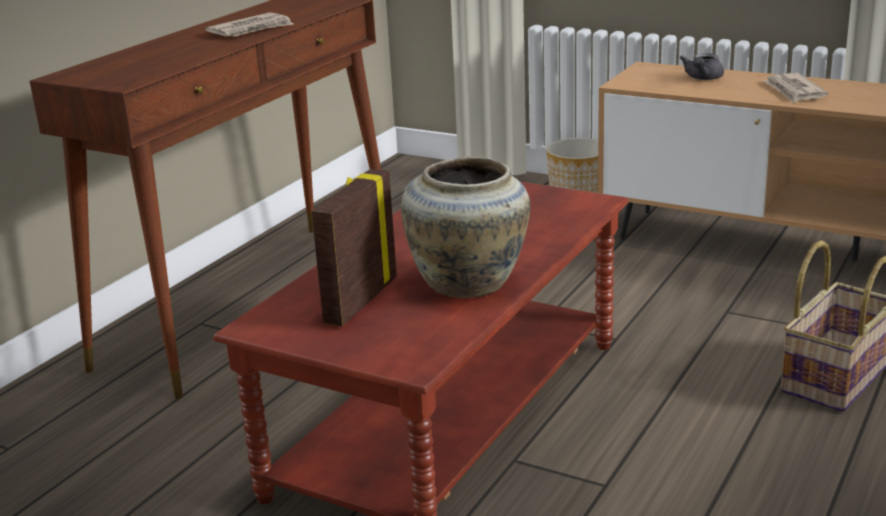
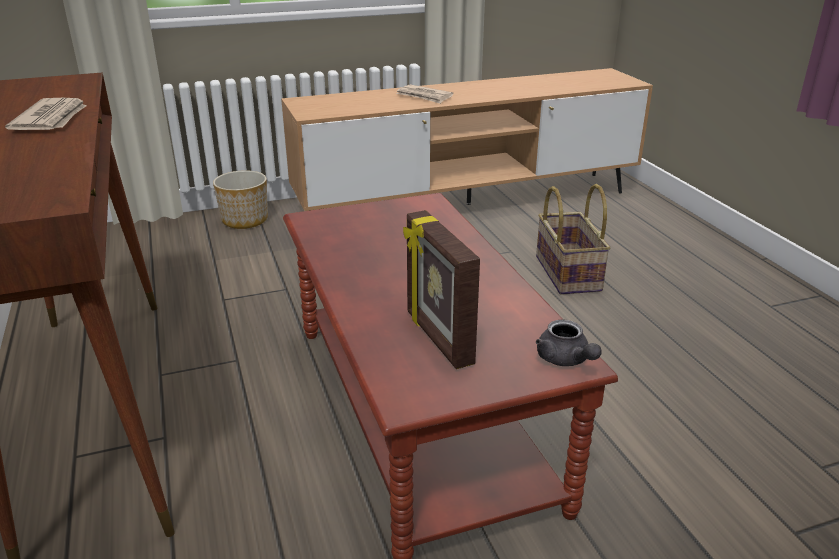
camera: 50 degrees left, 5 degrees up
beige vase [401,157,530,298] -> none
grey teapot [680,53,724,80] -> grey teapot moved to [536,319,602,366]

